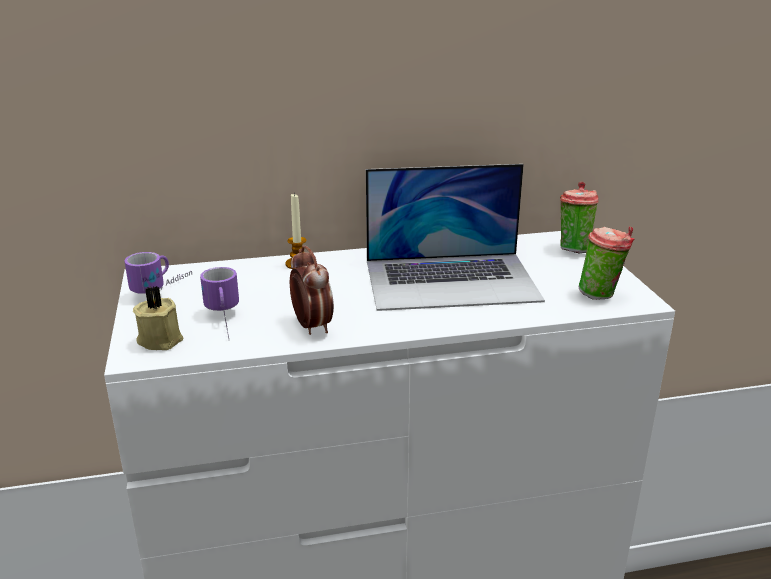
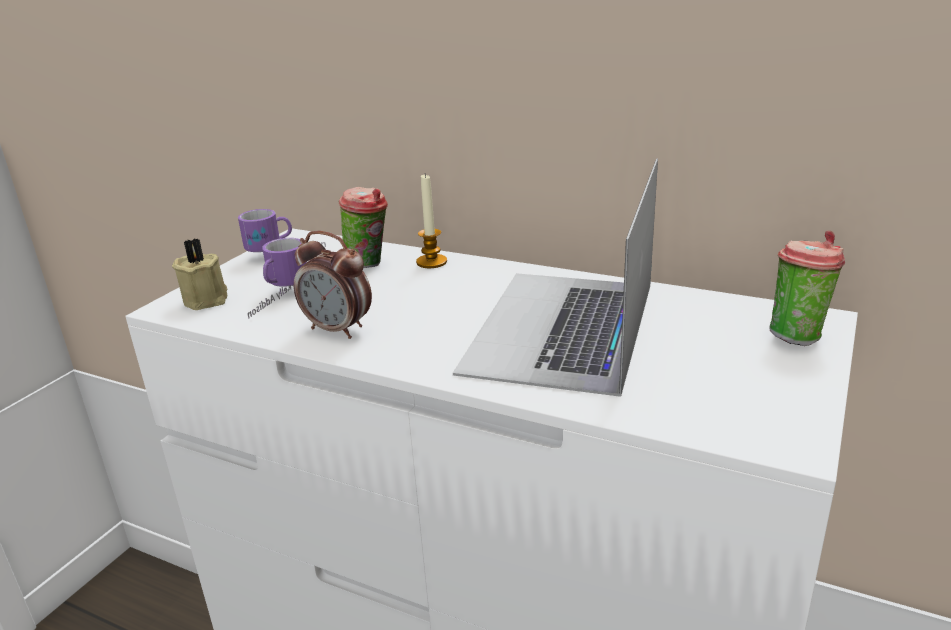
camera: 40 degrees right, 0 degrees up
alarm clock [290,245,334,335] -> alarm clock turned 105 degrees clockwise [294,231,372,339]
laptop [366,164,545,311] -> laptop turned 75 degrees clockwise [453,158,658,397]
cup [579,226,635,300] -> cup moved to [339,187,388,268]

